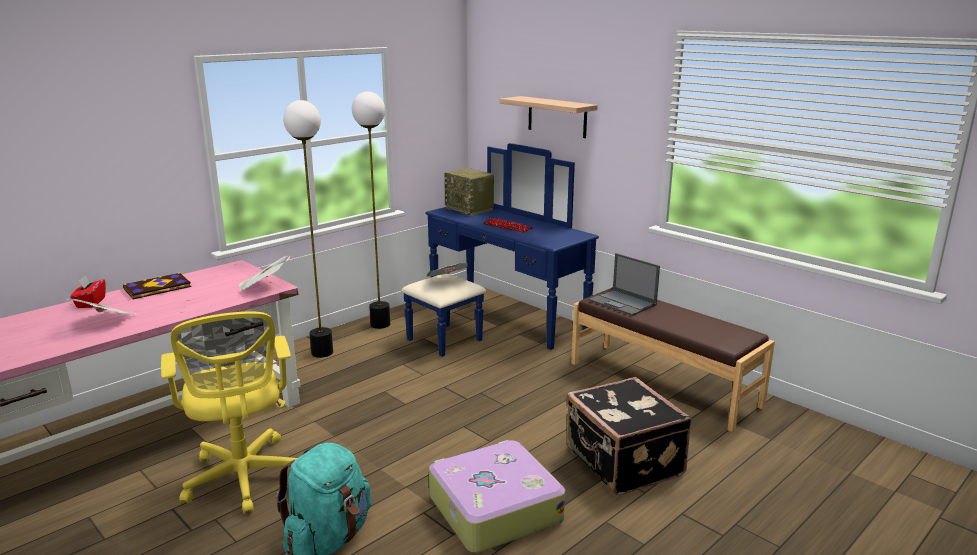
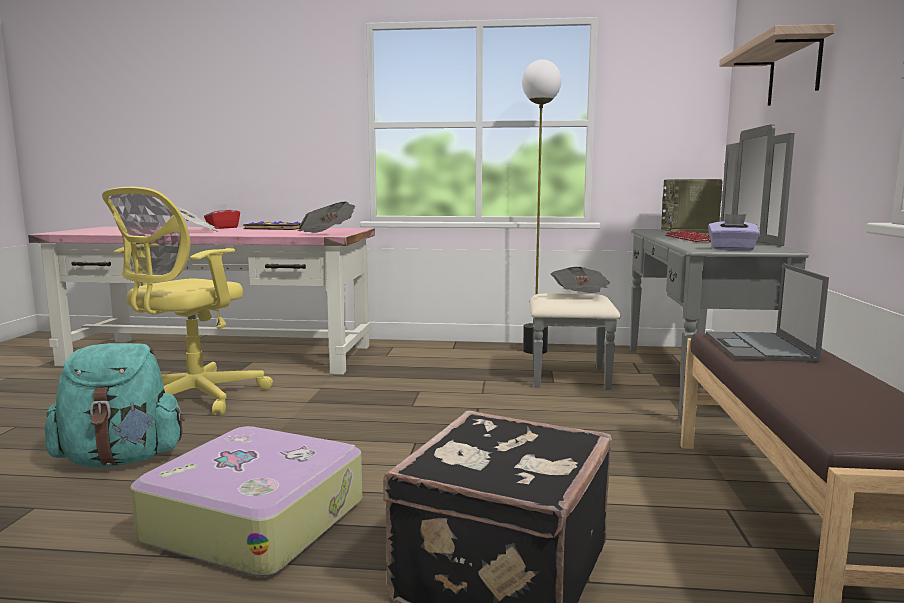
camera: 50 degrees right, 10 degrees down
floor lamp [283,100,333,358] -> none
blue dresser [401,143,599,357] -> grey dresser [530,124,809,424]
none -> purple tissue box [708,214,760,250]

